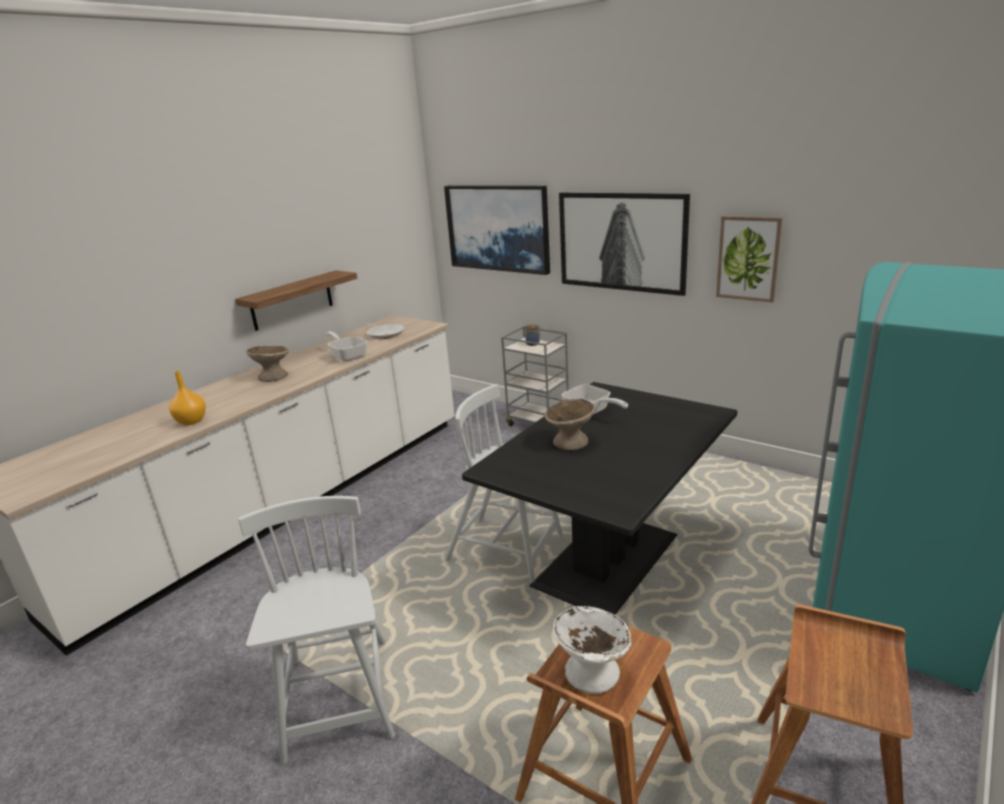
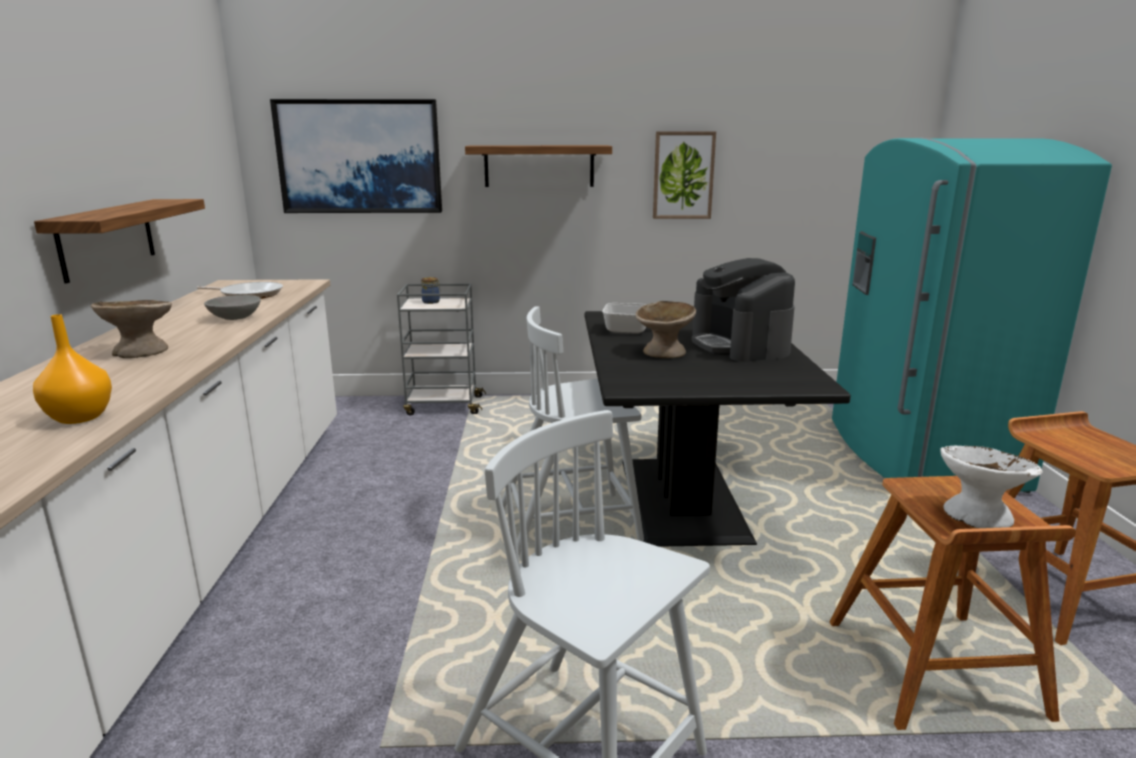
camera: 40 degrees left, 5 degrees down
frying pan [326,331,367,361] -> grey bowl [204,295,261,320]
picture [559,193,690,296] -> shelf [465,145,612,187]
none -> coffee machine [691,258,795,362]

